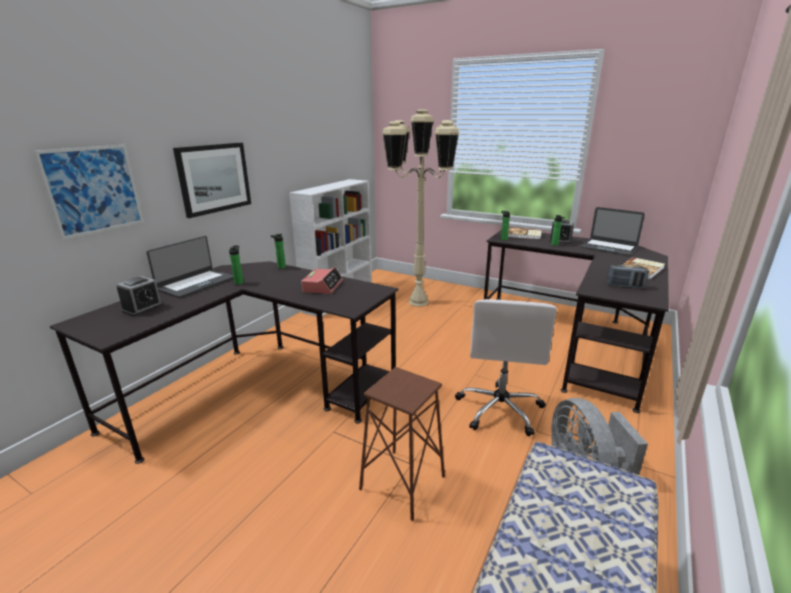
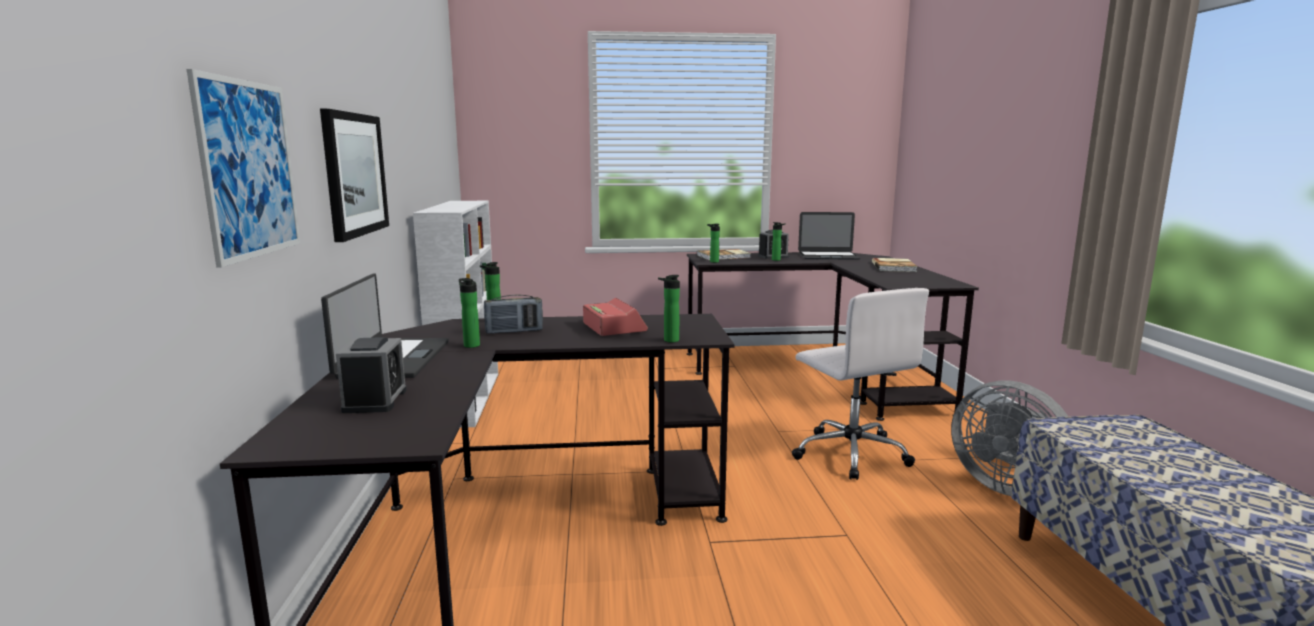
camera: 35 degrees left, 10 degrees down
brown stool [359,367,445,521] -> none
beige floor lamp [382,109,459,307] -> none
radio [607,264,649,289] -> radio moved to [484,294,543,334]
none -> bottle [658,275,680,343]

